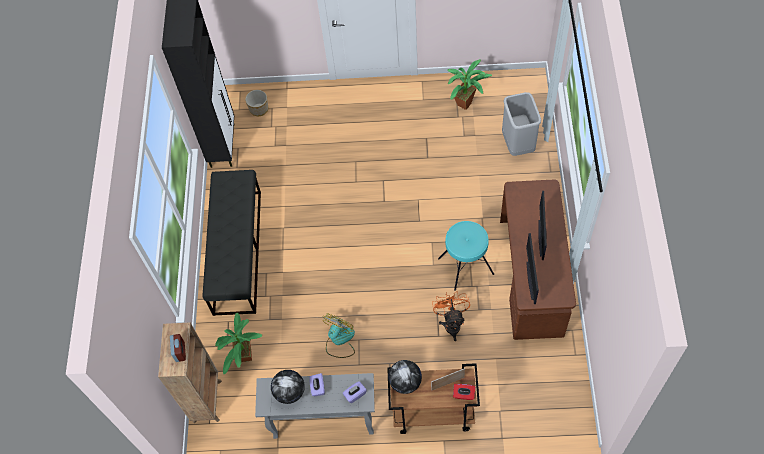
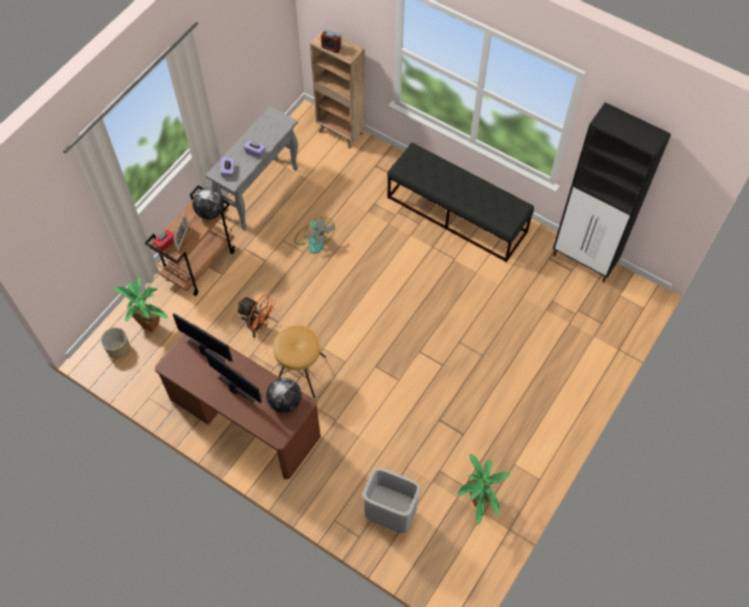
camera: 120 degrees right, 0 degrees up
potted plant [215,313,262,374] -> potted plant moved to [114,278,168,332]
planter [245,90,268,116] -> planter moved to [101,327,130,358]
globe [271,370,305,404] -> globe moved to [266,378,301,413]
turquoise stool [438,221,494,291] -> brown stool [273,325,326,398]

